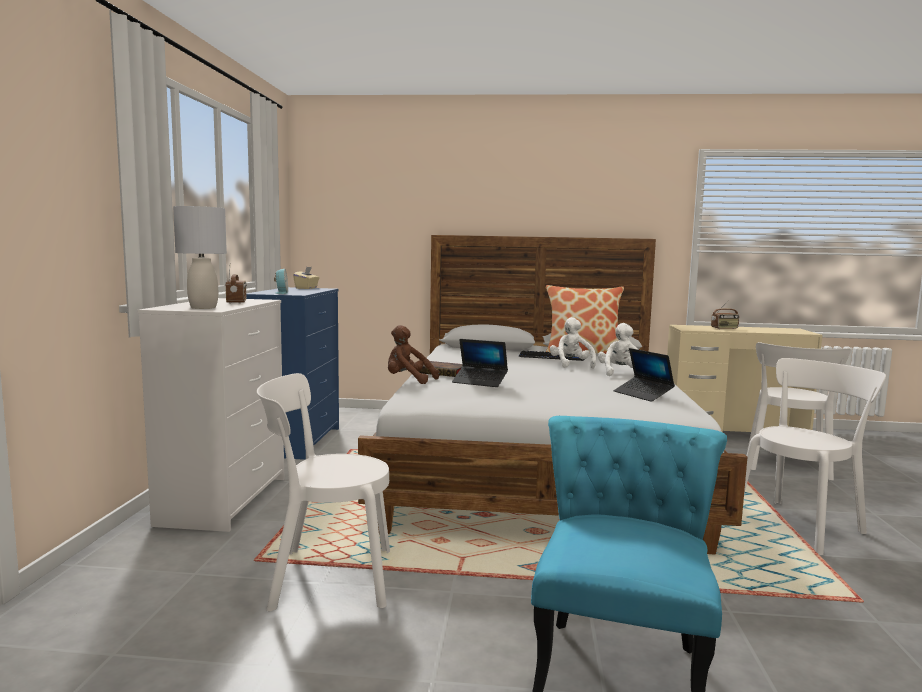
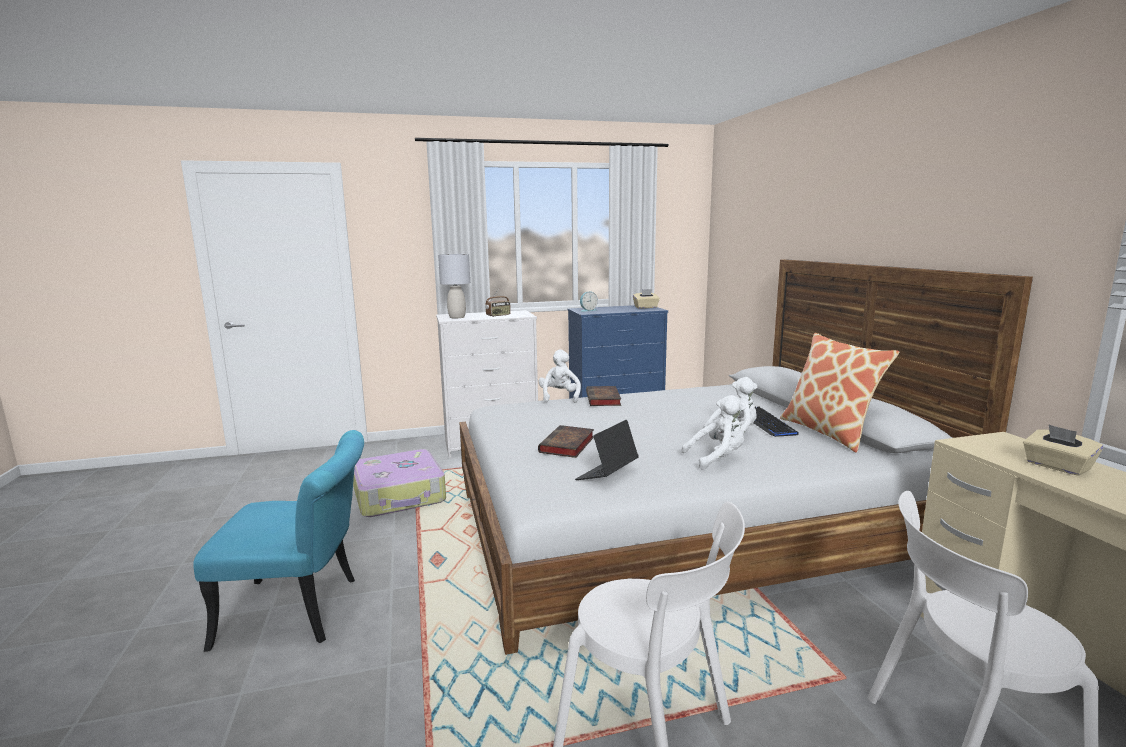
camera: 70 degrees right, 5 degrees up
white chair [257,373,390,611] -> suitcase [353,449,446,517]
brown plush toy [388,325,439,384] -> white plush toy [538,349,581,403]
laptop [452,339,508,387] -> none
radio [711,300,739,329] -> beige tissue box [1023,425,1103,476]
none -> book [538,425,594,458]

